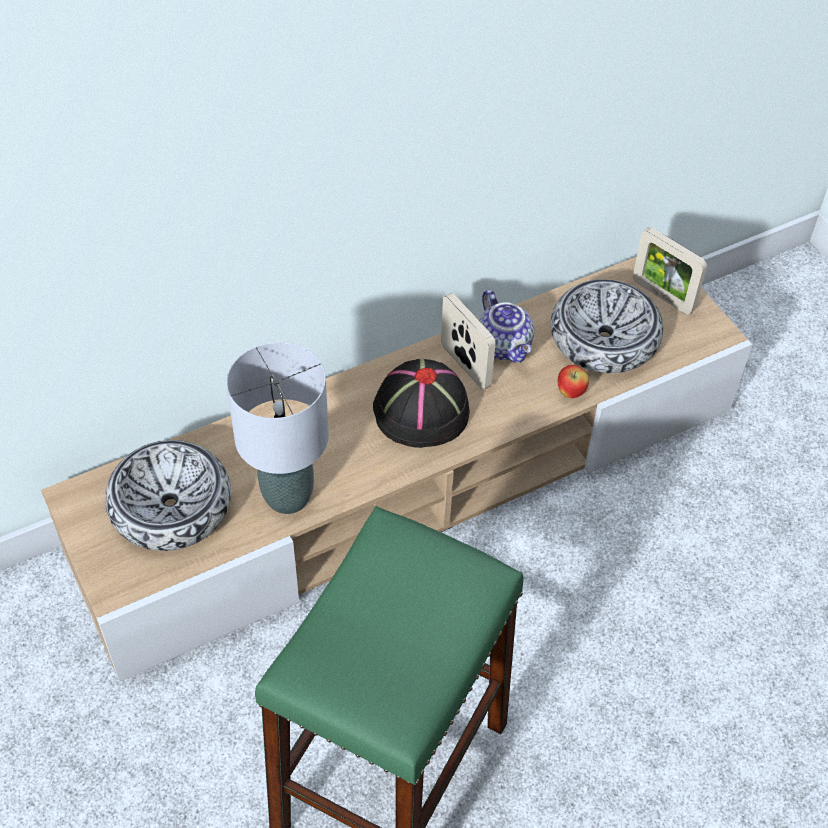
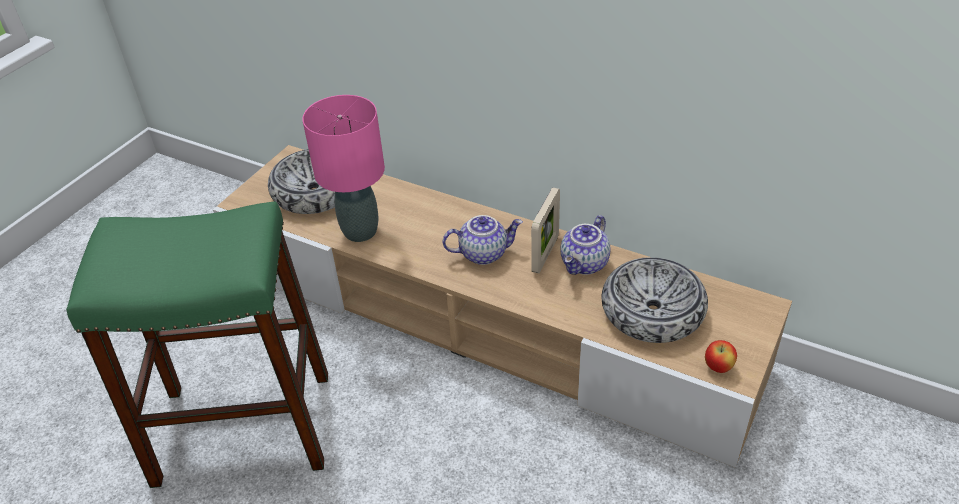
camera: 60 degrees right, 10 degrees down
grey table lamp [226,342,329,514] -> pink table lamp [302,95,385,242]
black hat [373,359,469,448] -> teapot [443,215,523,265]
apple [558,365,589,398] -> apple moved to [705,340,737,373]
picture frame [633,227,707,314] -> none

